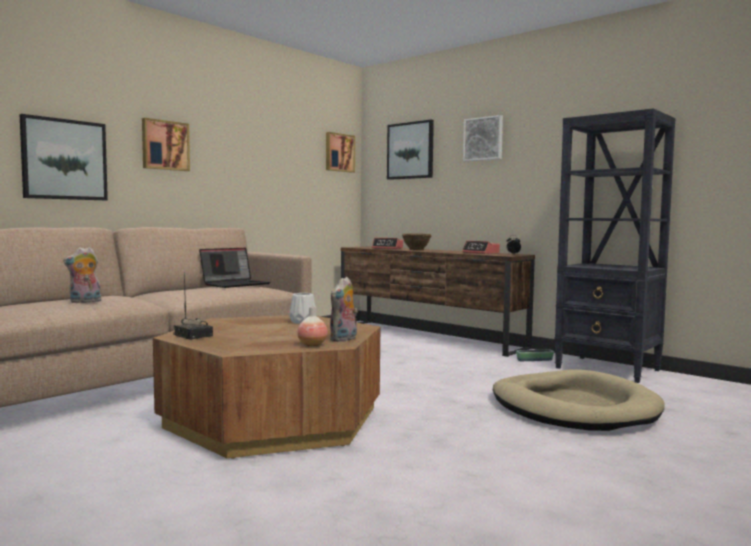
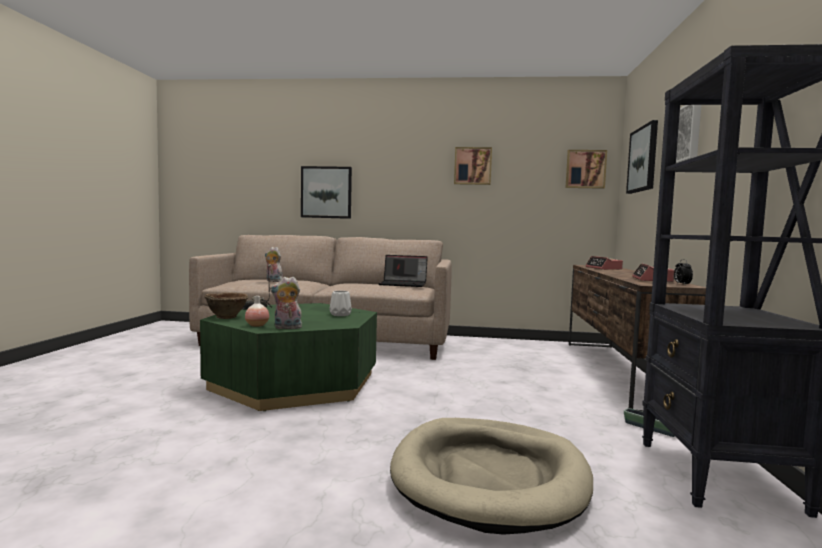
camera: 55 degrees right, 0 degrees up
picture [142,118,190,171] -> picture moved to [454,147,492,185]
brown coffee table [153,315,380,459] -> green coffee table [200,303,377,411]
brown bowl [402,233,432,250] -> brown bowl moved to [205,292,248,319]

